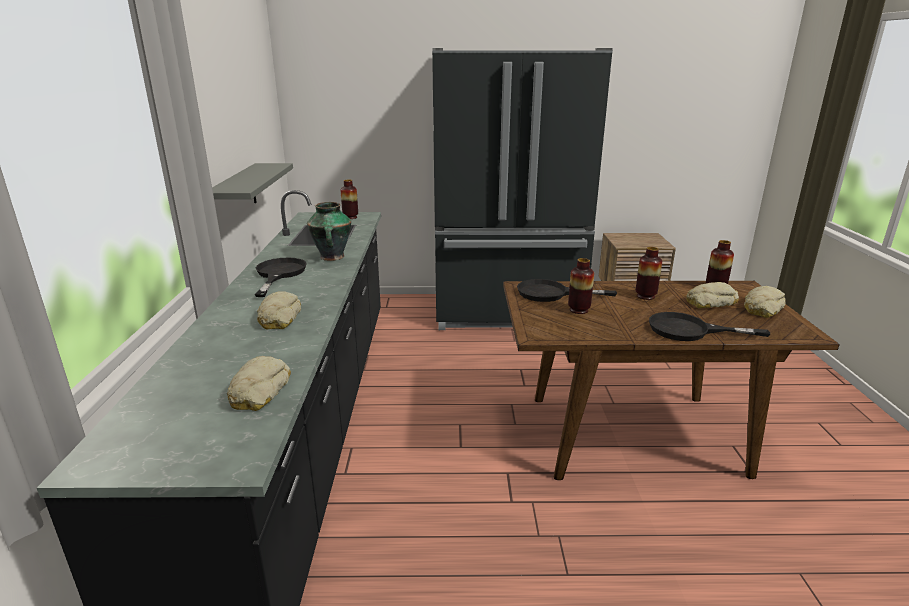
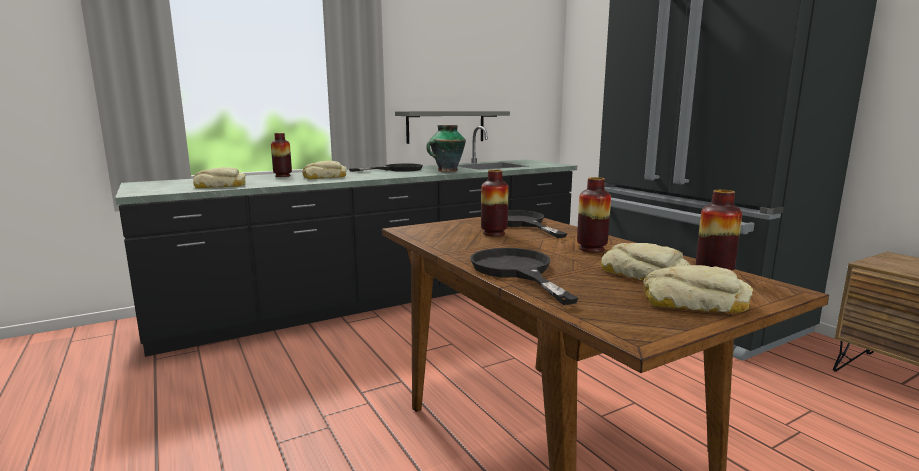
camera: 60 degrees right, 10 degrees down
vase [341,179,358,219] -> vase moved to [271,133,292,177]

